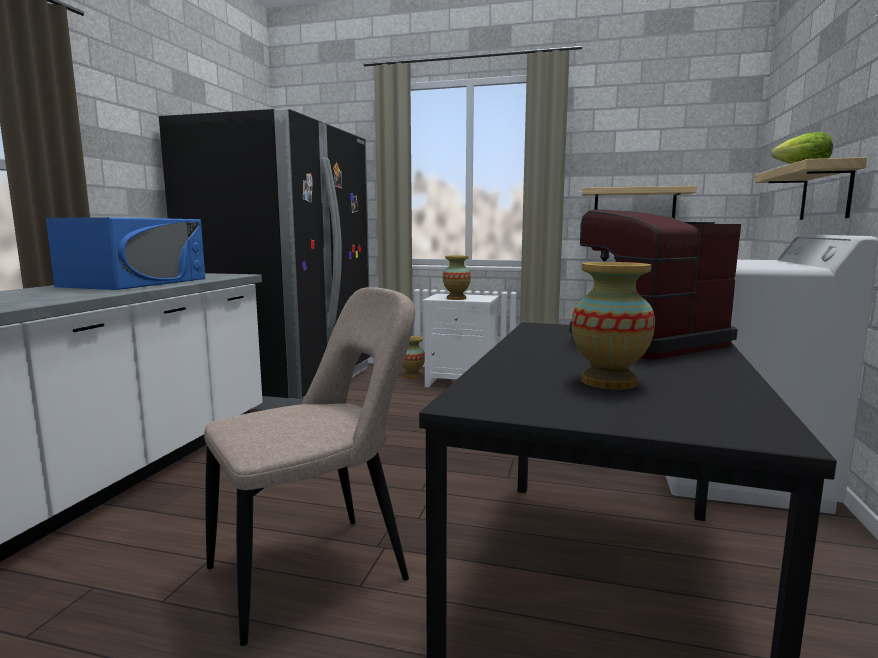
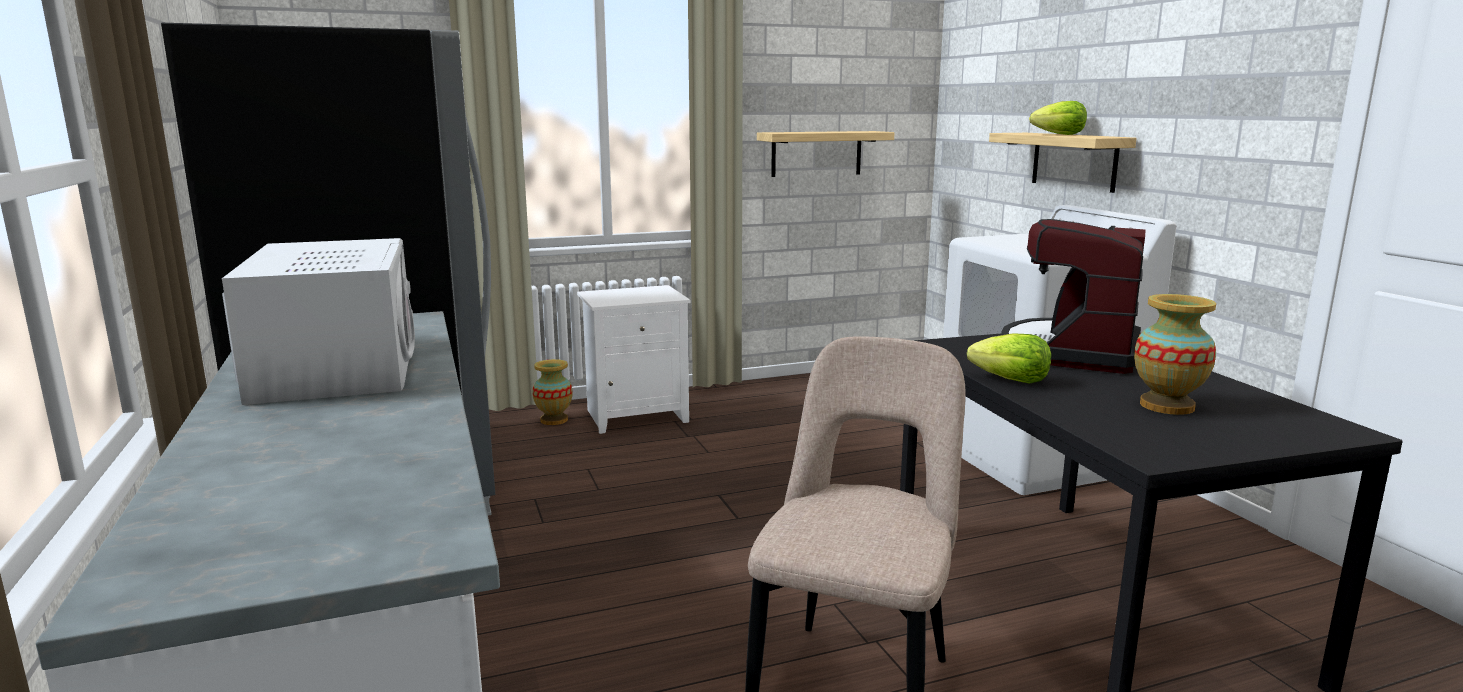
camera: 35 degrees left, 5 degrees up
blue microwave [46,217,205,290] -> white microwave [222,238,415,405]
vase [443,255,471,300] -> none
none -> lettuce [967,333,1051,384]

